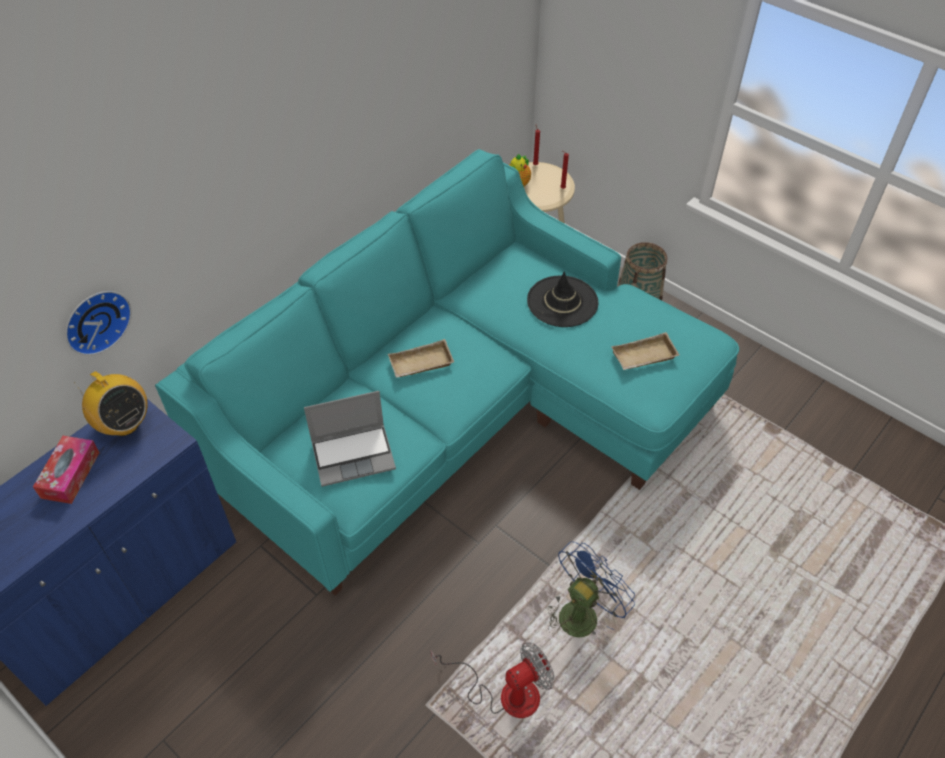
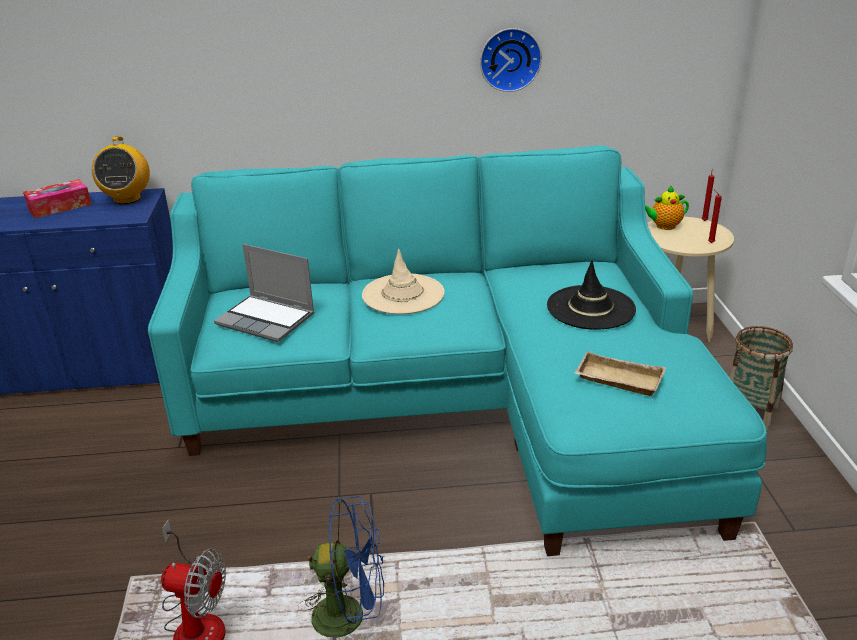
camera: 45 degrees right, 20 degrees down
wall clock [65,291,132,355] -> wall clock moved to [480,28,542,92]
beige tray [388,339,454,378] -> beige hat [362,249,445,314]

